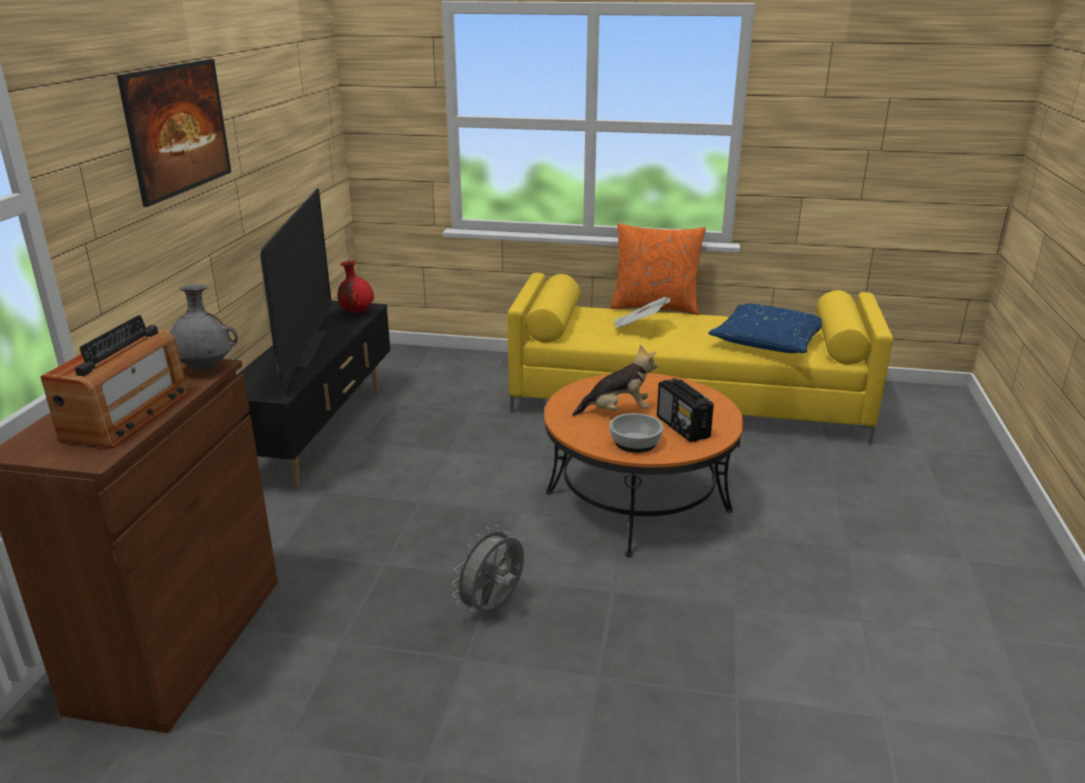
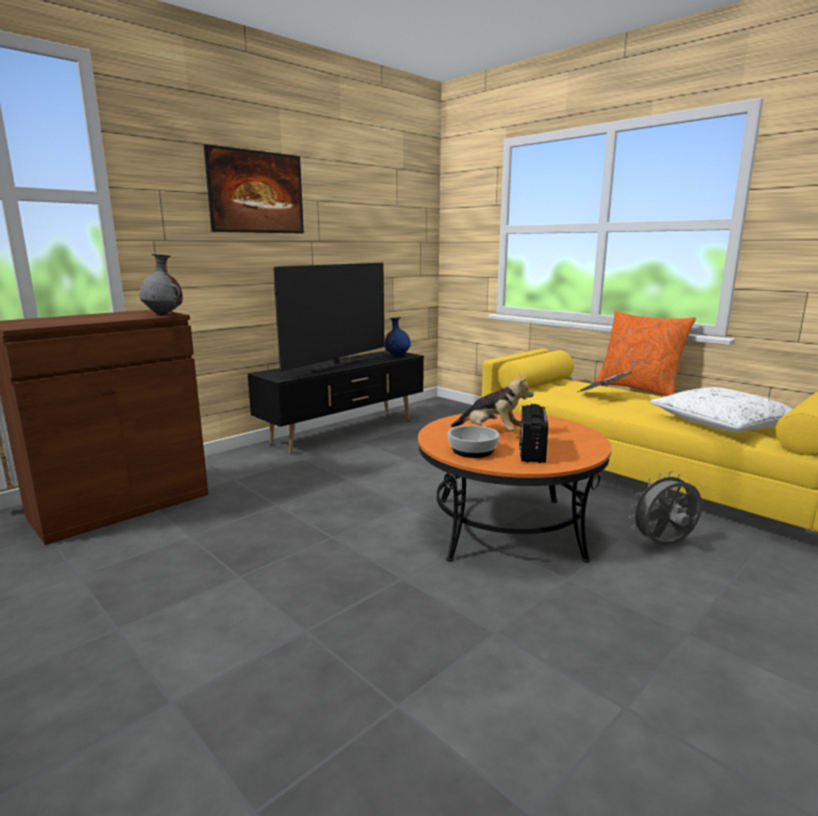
camera: 35 degrees right, 10 degrees down
radio [40,315,190,448] -> none
red vase [337,261,374,313] -> blue vase [385,317,411,356]
grey fan [452,525,524,614] -> grey fan moved to [629,471,702,545]
blue pillow [708,304,822,353] -> white pillow [650,387,792,432]

